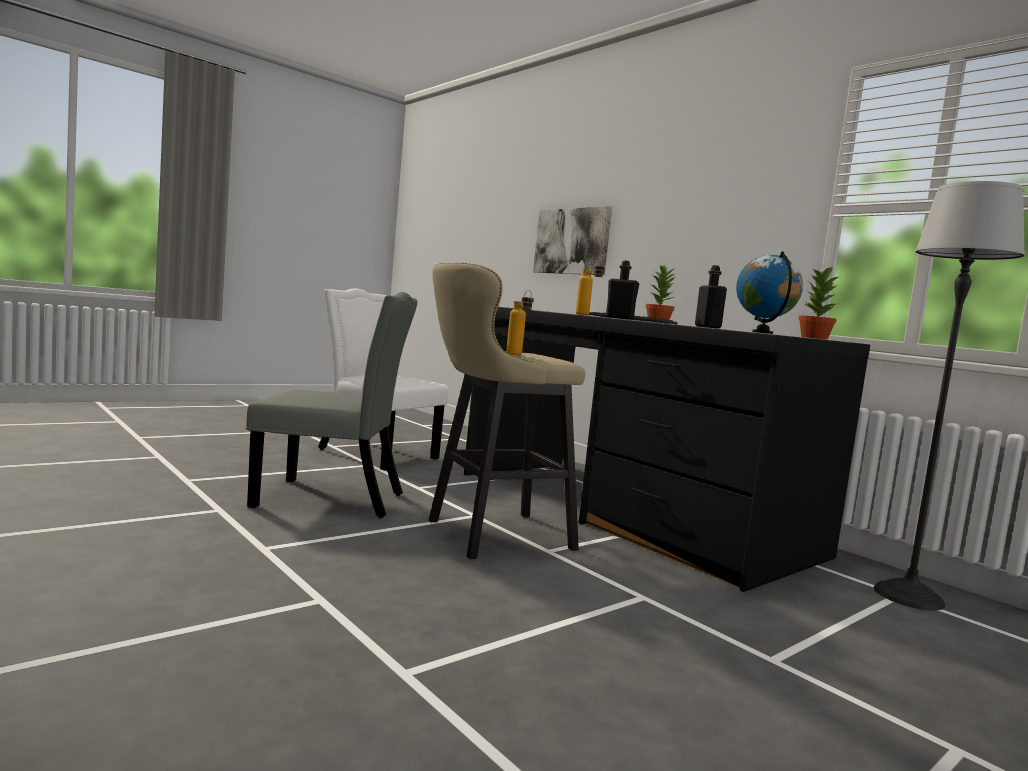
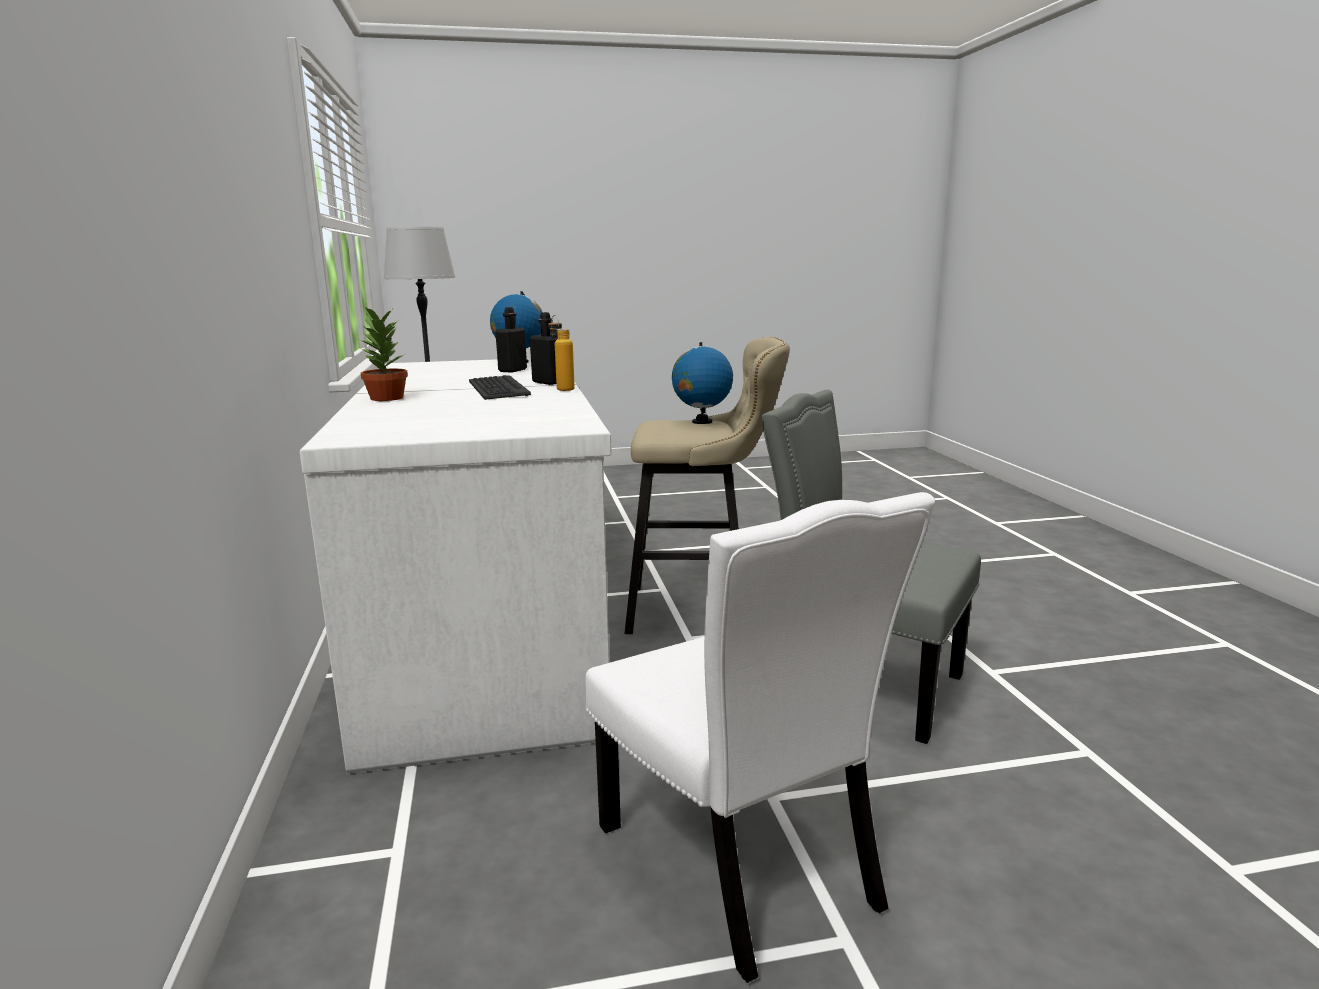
camera: 150 degrees left, 10 degrees up
black desk [464,307,870,592] -> white desk [300,358,612,774]
bottle [506,290,534,355] -> globe [672,342,733,424]
picture [533,206,612,275] -> none
potted plant [798,266,839,340] -> none

